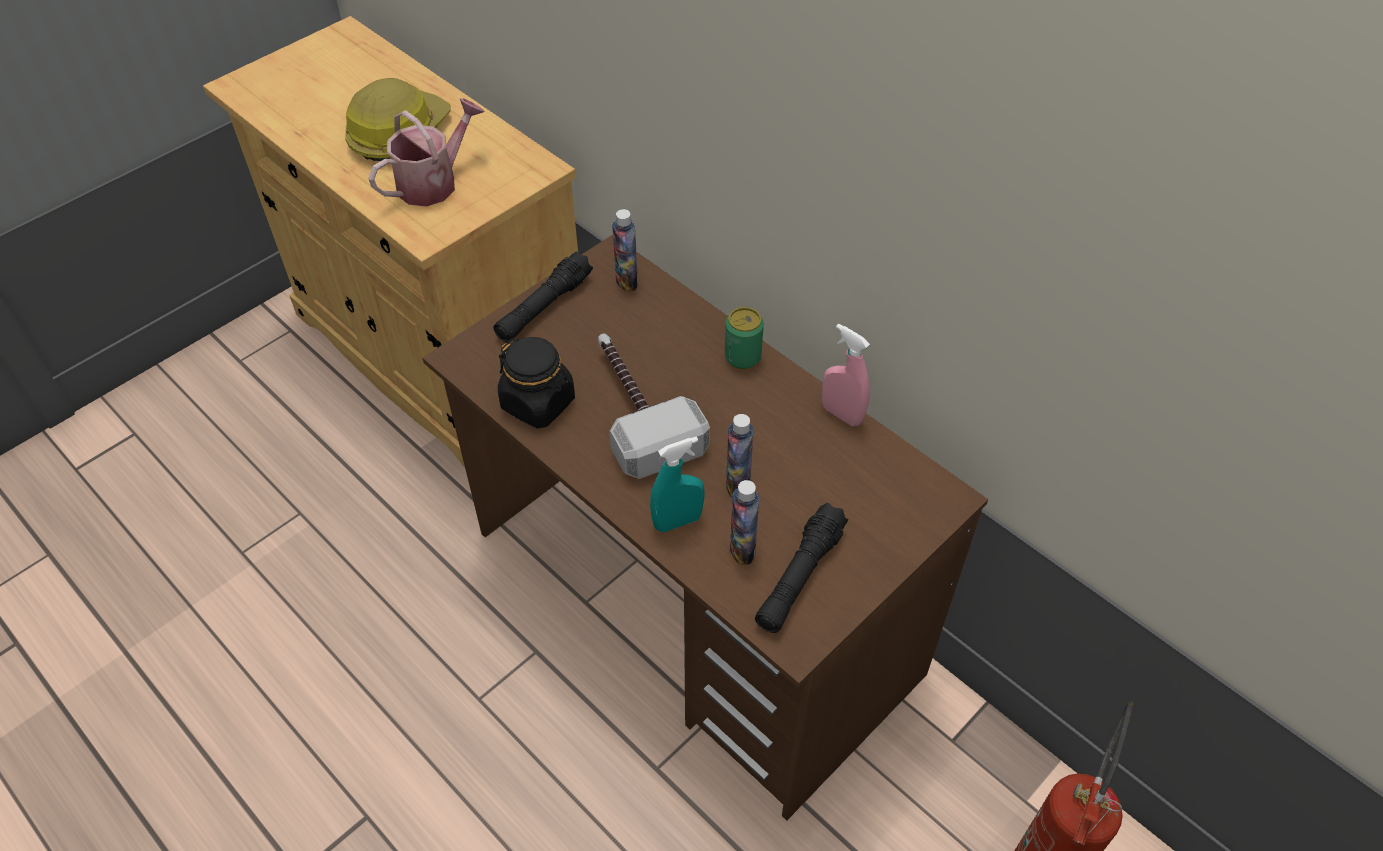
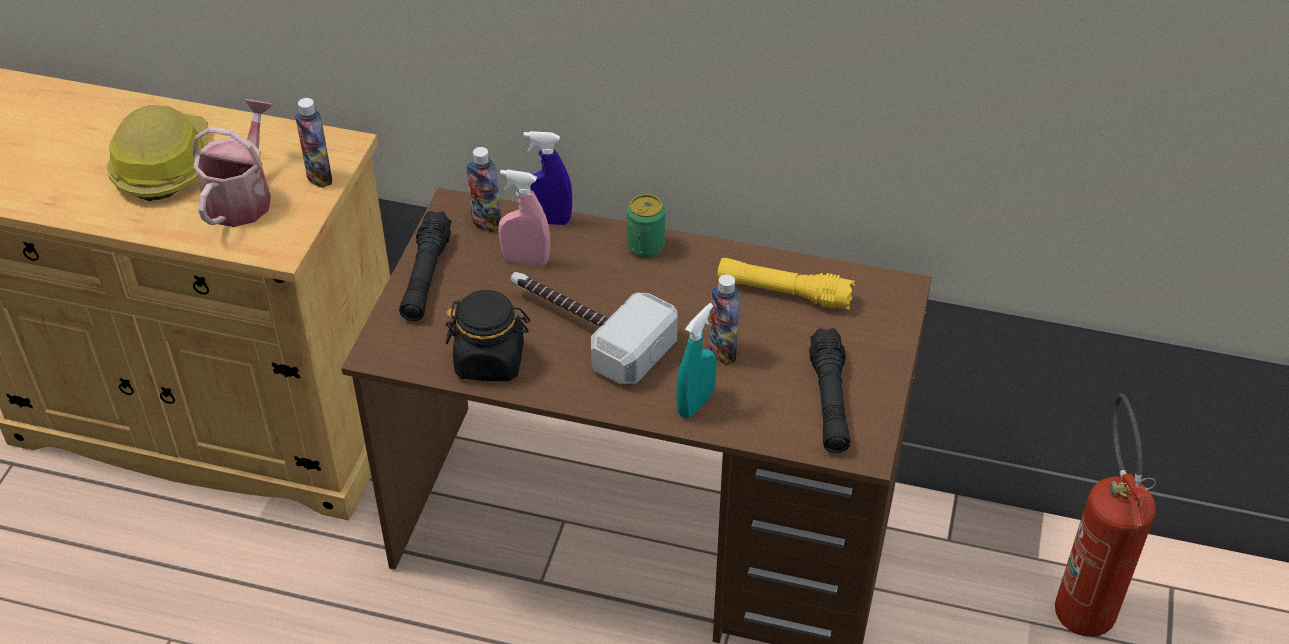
camera: 30 degrees left, 5 degrees down
bottle [730,480,759,565] -> bottle moved to [295,98,332,188]
pink spray bottle [822,324,870,426] -> pink spray bottle moved to [498,170,550,266]
none -> blue spray bottle [524,131,572,225]
none -> yellow flashlight [717,258,855,309]

